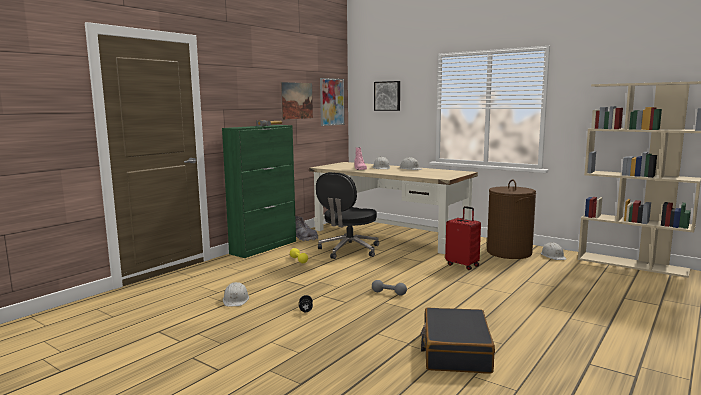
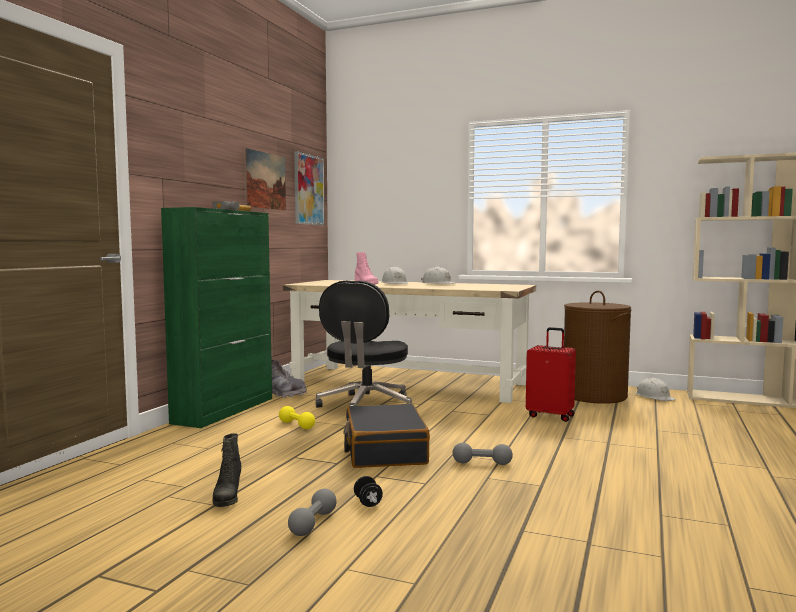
camera: 15 degrees left, 5 degrees down
white hard hat [223,282,249,307] -> black boot [212,433,241,507]
picture [374,81,400,111] -> none
black suitcase [421,308,495,374] -> black suitcase moved to [343,404,430,468]
none -> grey dumbbell [288,489,337,536]

